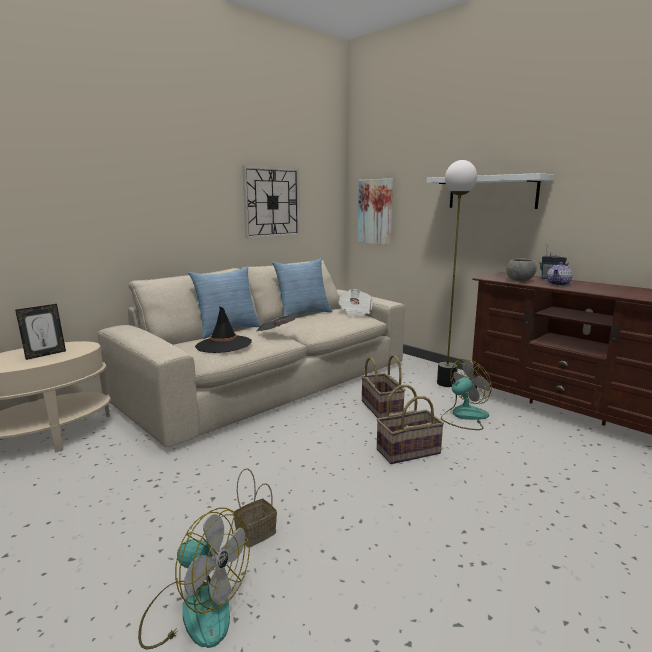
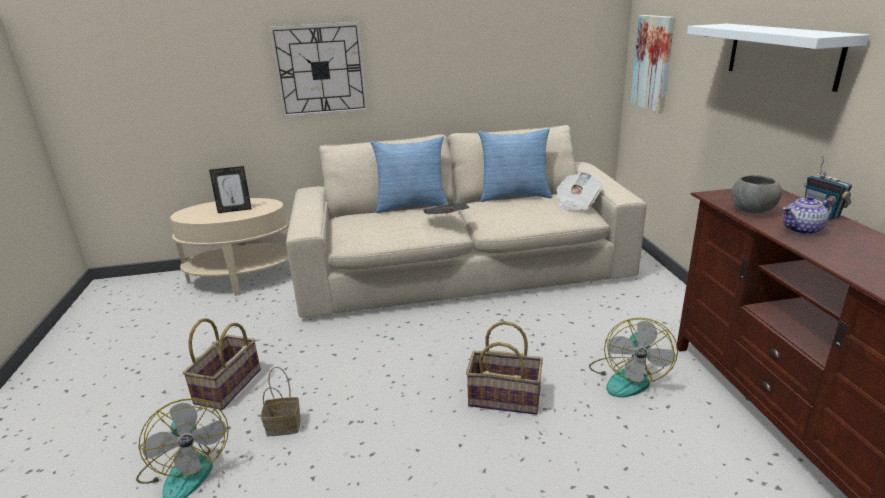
camera: 35 degrees right, 10 degrees up
black hat [195,307,252,353] -> none
wall clock [242,166,300,239] -> wall clock moved to [269,22,368,118]
basket [361,355,405,418] -> basket moved to [183,318,261,410]
floor lamp [437,160,477,387] -> none
fan [441,359,492,430] -> fan turned 105 degrees clockwise [589,318,678,397]

